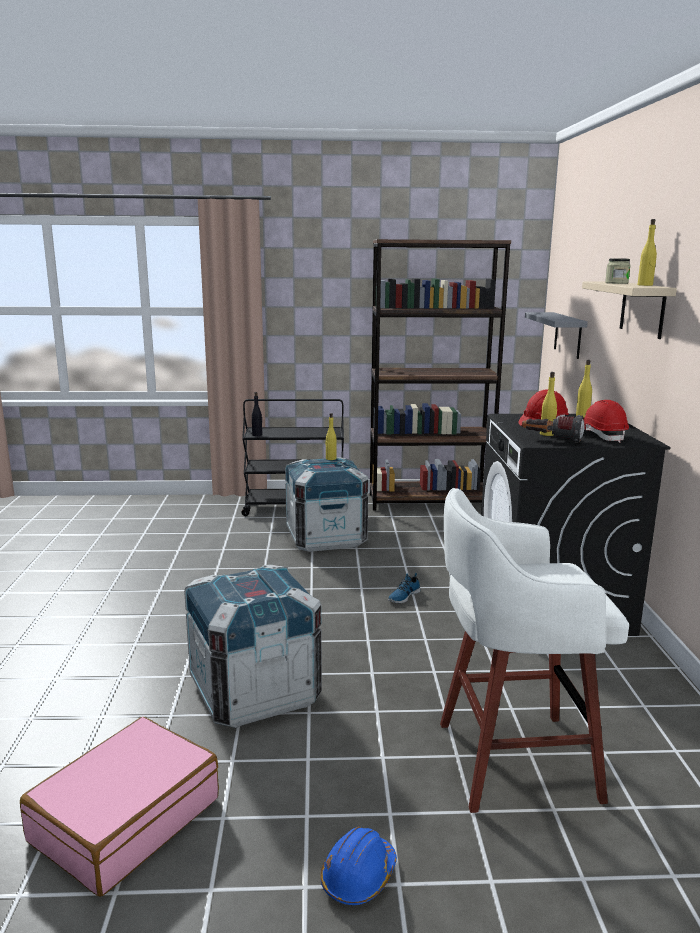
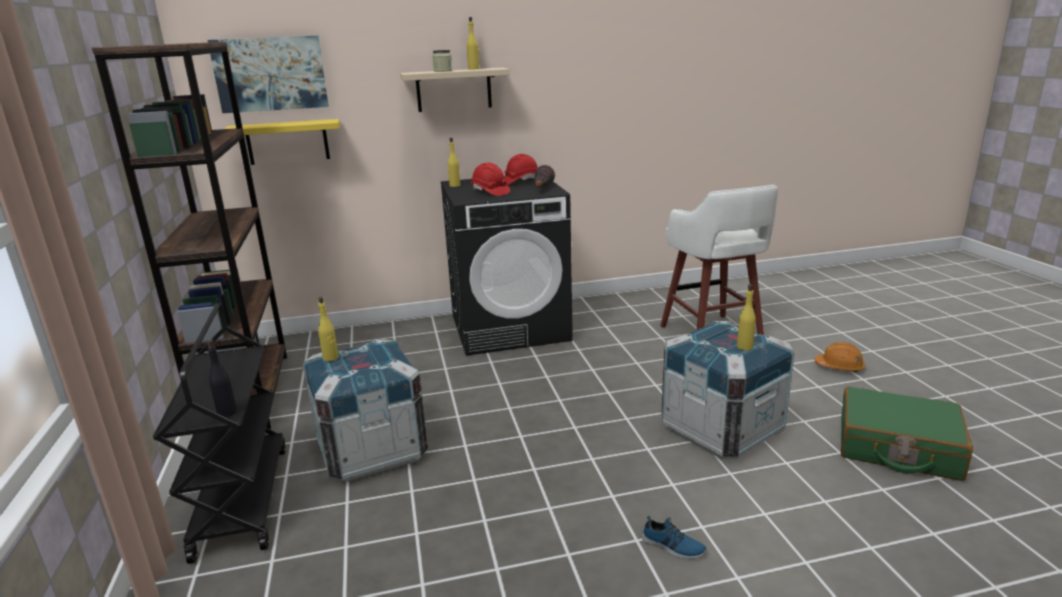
camera: 100 degrees left, 5 degrees up
pink suitcase [20,717,219,897] -> green suitcase [841,386,973,481]
blue hard hat [321,827,397,905] -> orange hard hat [814,342,865,372]
shoe [388,573,420,603] -> shoe moved to [642,516,707,559]
grey shelf [525,312,588,359] -> yellow shelf [224,119,340,165]
yellow bottle [540,372,557,436] -> yellow bottle moved to [737,284,756,350]
none -> picture [208,36,329,113]

